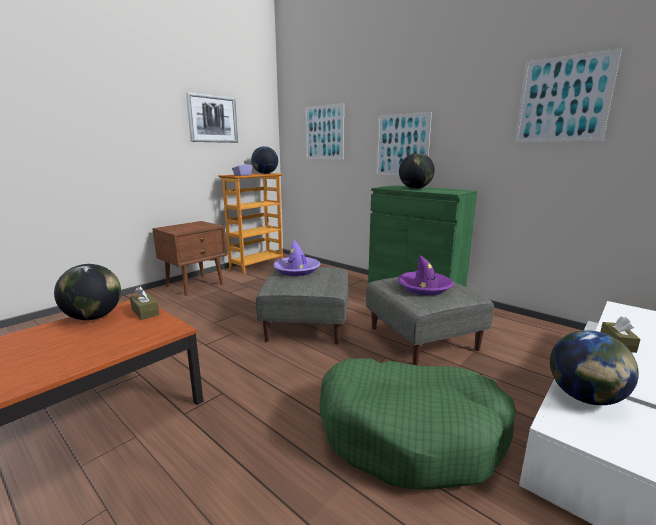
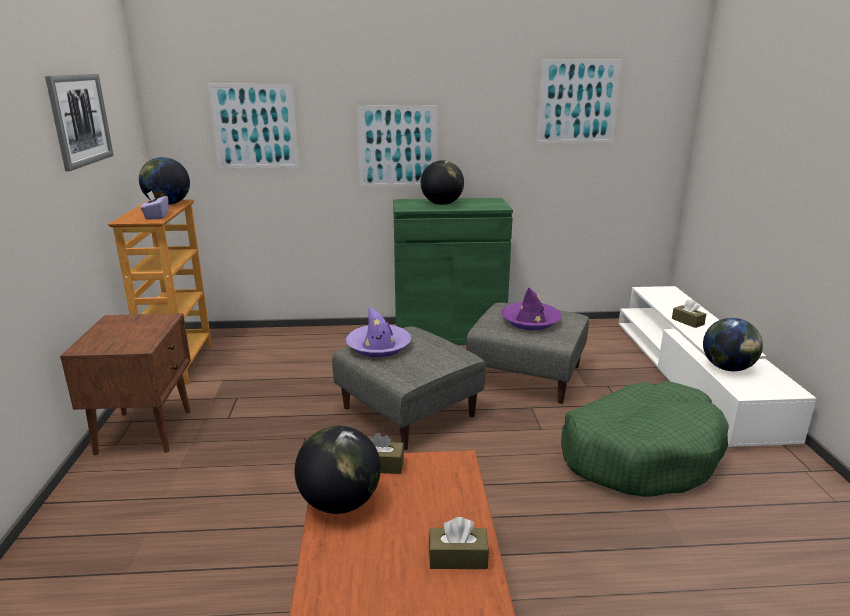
camera: 45 degrees left, 5 degrees up
none -> brown tissue box [429,517,489,569]

